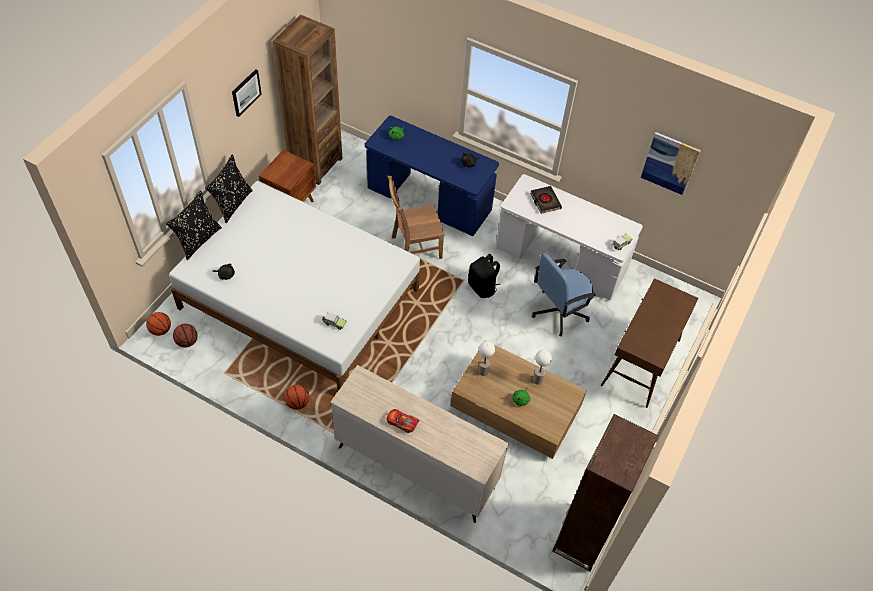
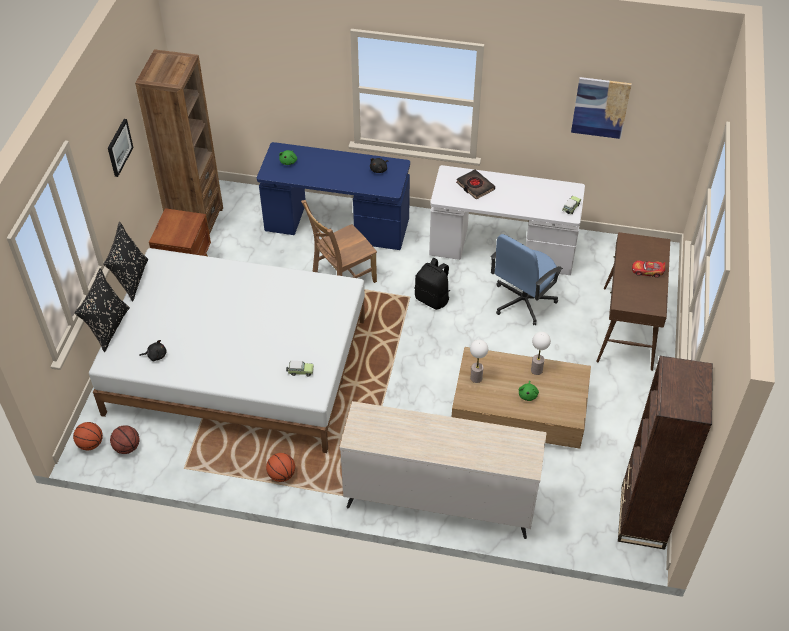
camera: 15 degrees left, 5 degrees down
toy car [386,409,420,433] -> toy car moved to [632,260,666,278]

